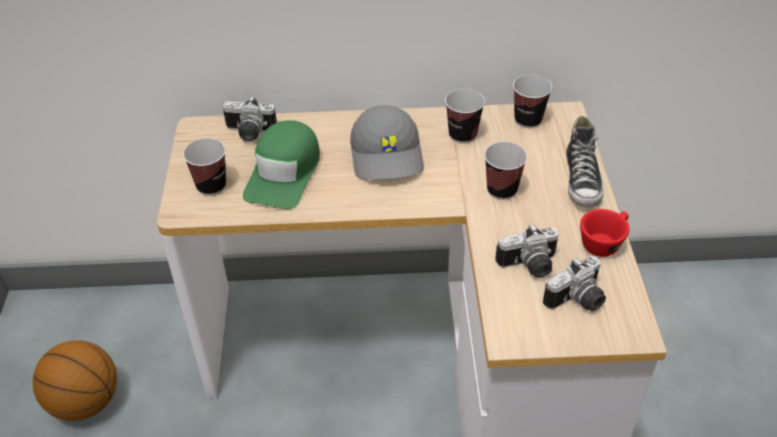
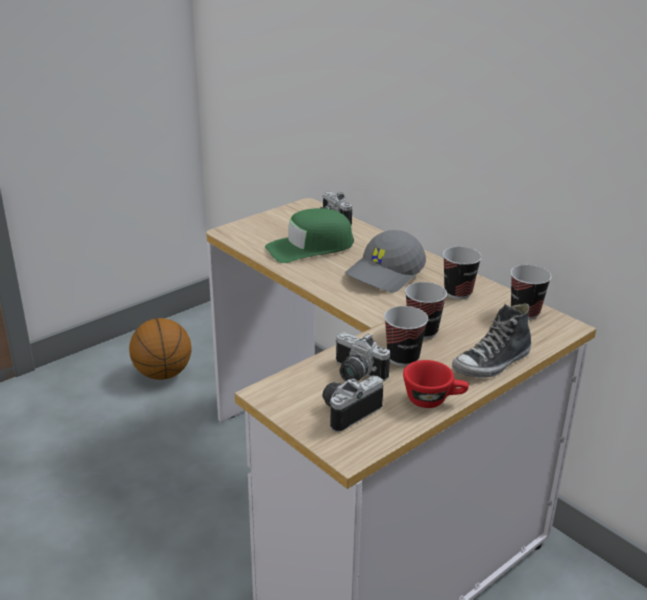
camera: 50 degrees right, 15 degrees down
cup [183,138,226,196] -> cup moved to [384,306,428,366]
camera [543,256,606,312] -> camera turned 120 degrees clockwise [322,376,383,432]

